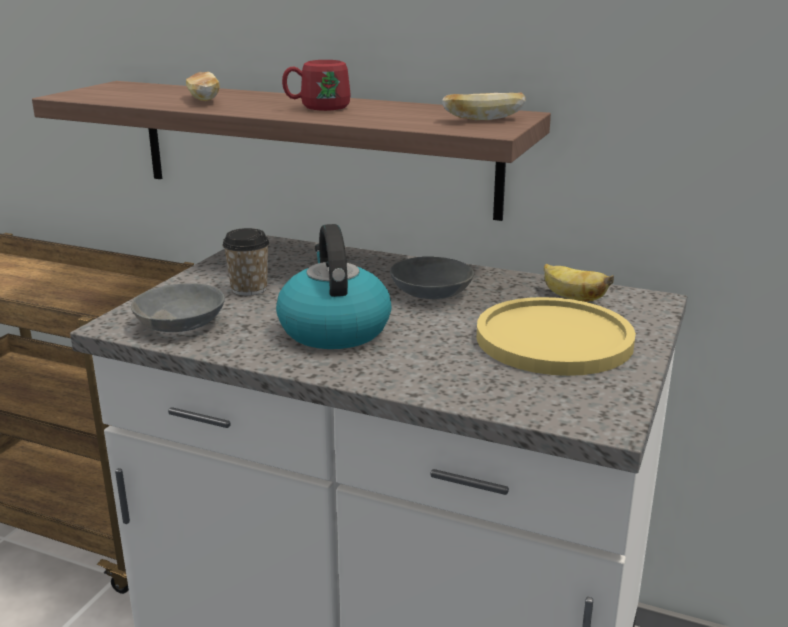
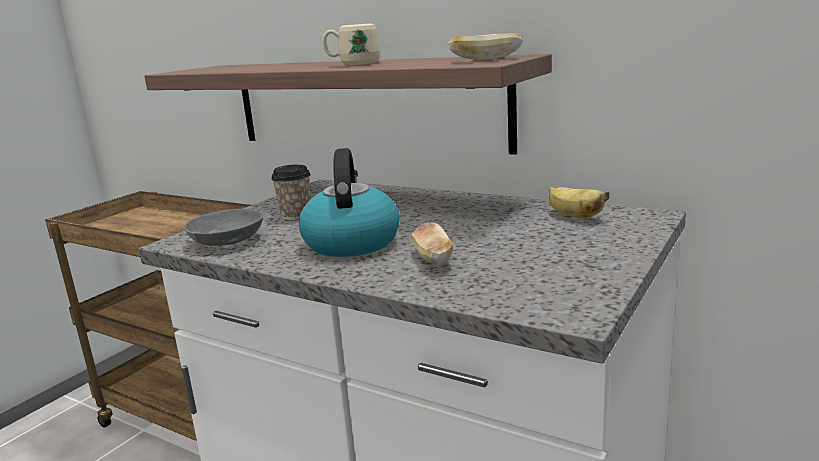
camera: 10 degrees right, 5 degrees down
bread [186,72,220,101] -> bread moved to [412,222,453,265]
red mug [282,60,351,111] -> beige mug [322,23,380,65]
grey bowl [390,256,474,300] -> none
yellow plate [477,297,636,376] -> none

